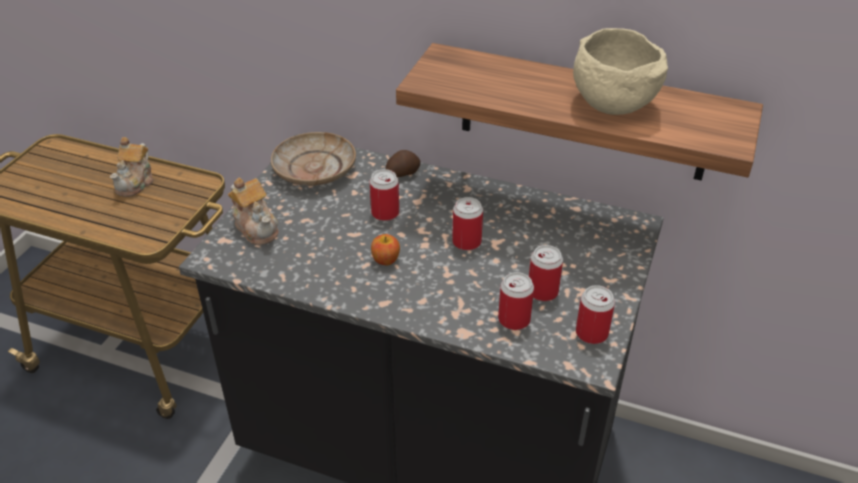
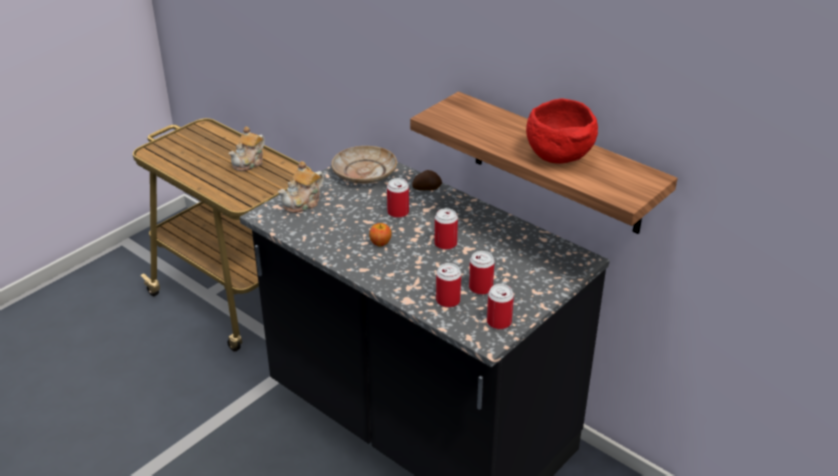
camera: 20 degrees right, 5 degrees down
teapot [228,178,279,245] -> teapot turned 60 degrees clockwise [278,161,324,213]
beige bowl [573,28,668,115] -> red bowl [526,98,598,164]

